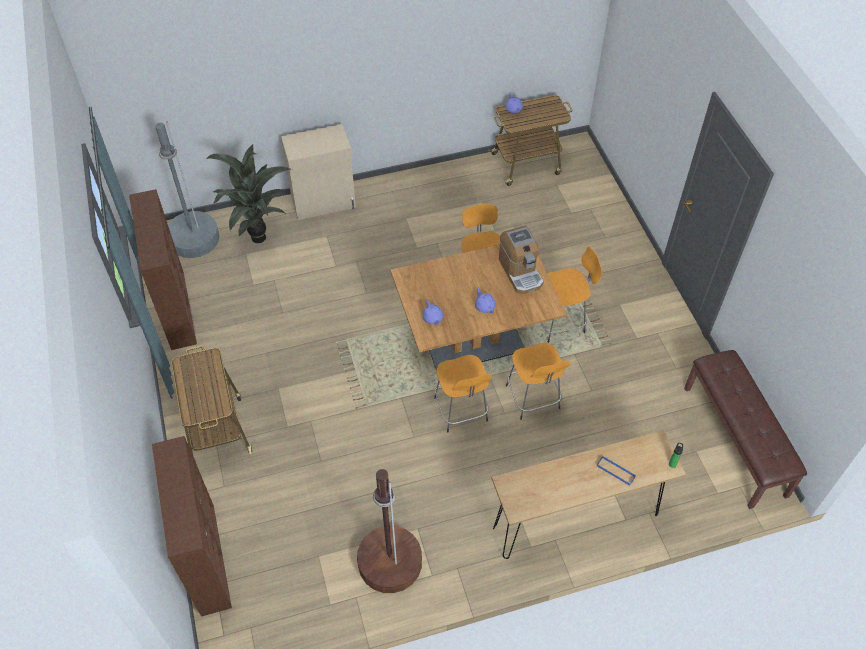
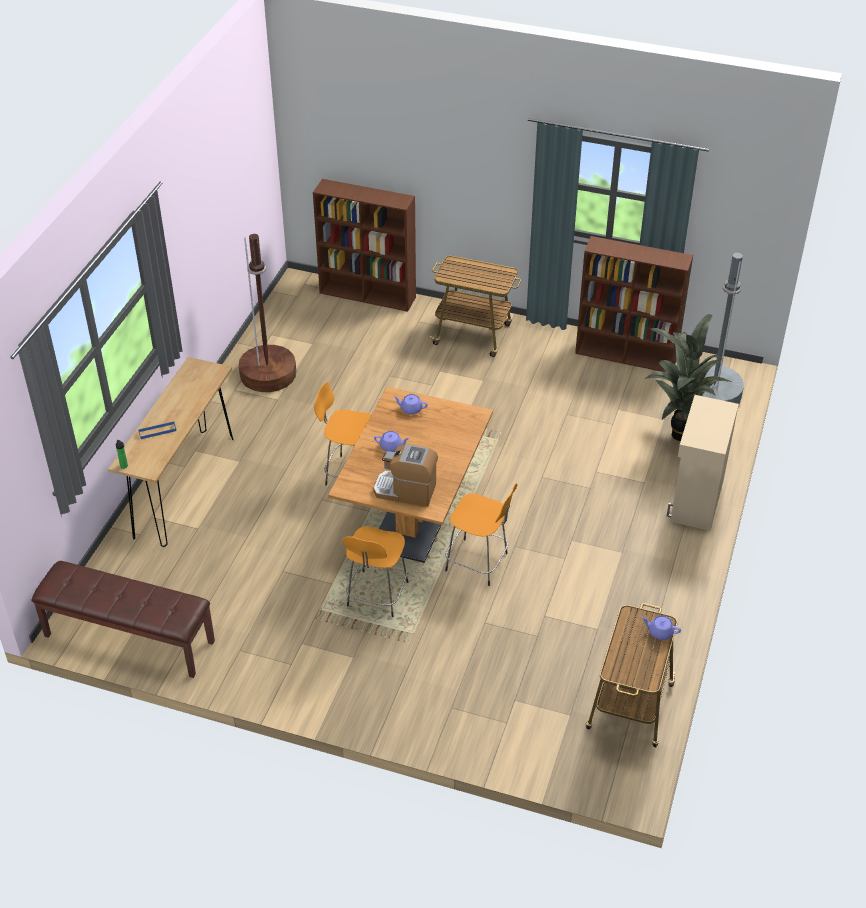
camera: 125 degrees right, 10 degrees down
orange stool [506,343,571,420] -> none

